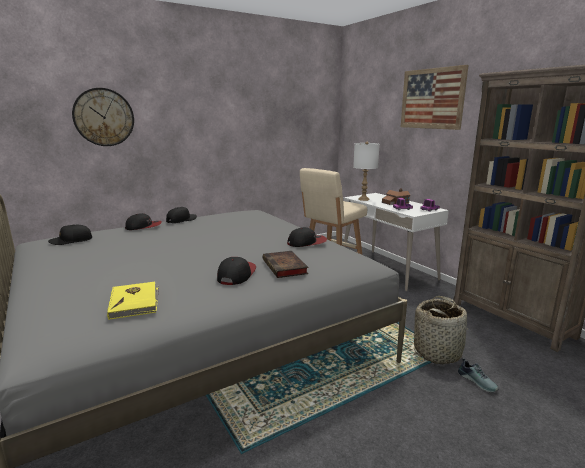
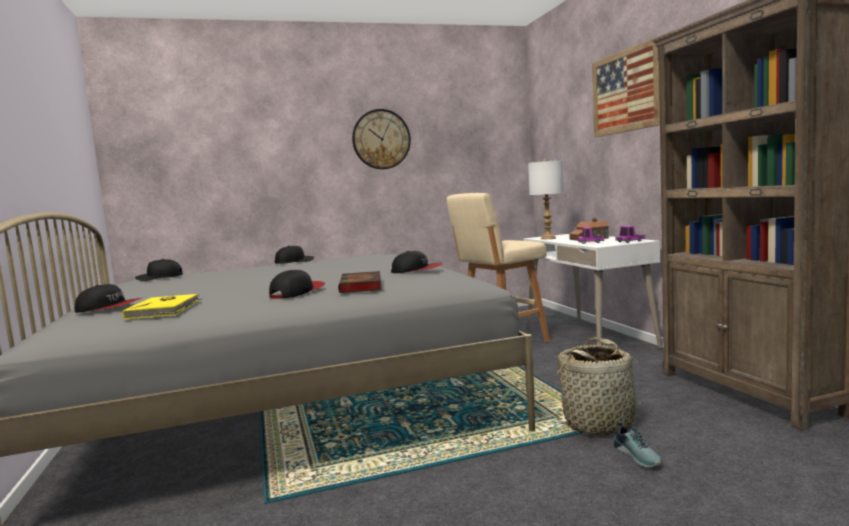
camera: 15 degrees right, 10 degrees down
wall clock [72,88,134,146] -> wall clock moved to [352,109,411,169]
cap [125,213,162,230] -> cap moved to [75,284,141,313]

